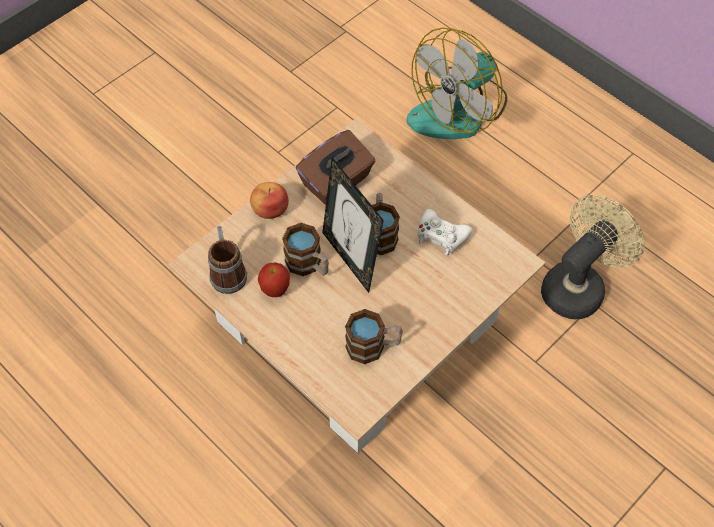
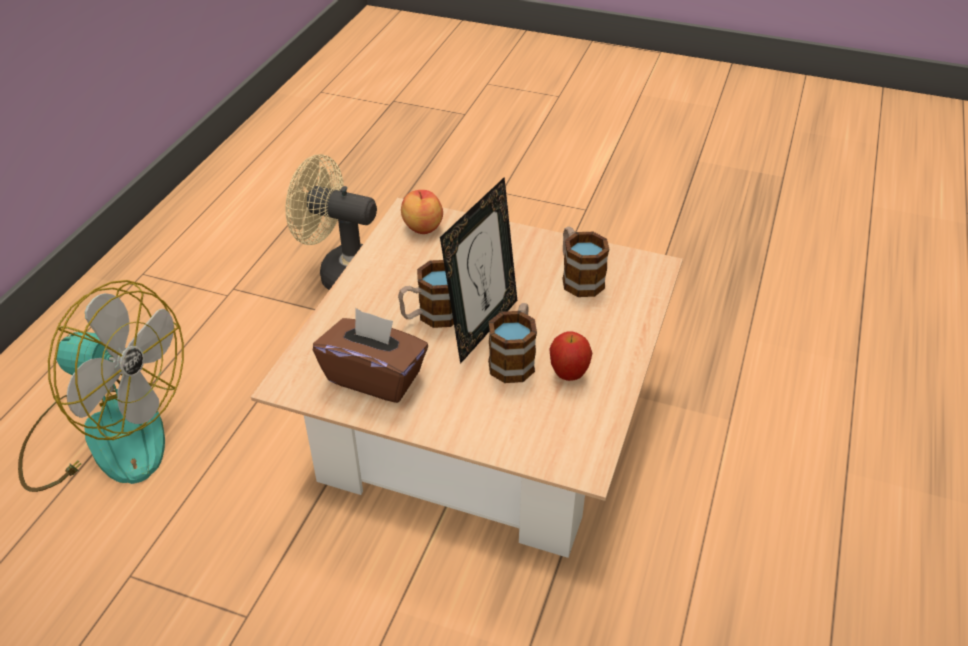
camera: 115 degrees left, 15 degrees down
mug [208,226,247,294] -> none
apple [250,182,289,219] -> apple moved to [401,190,443,234]
white game controller [418,209,473,255] -> none

